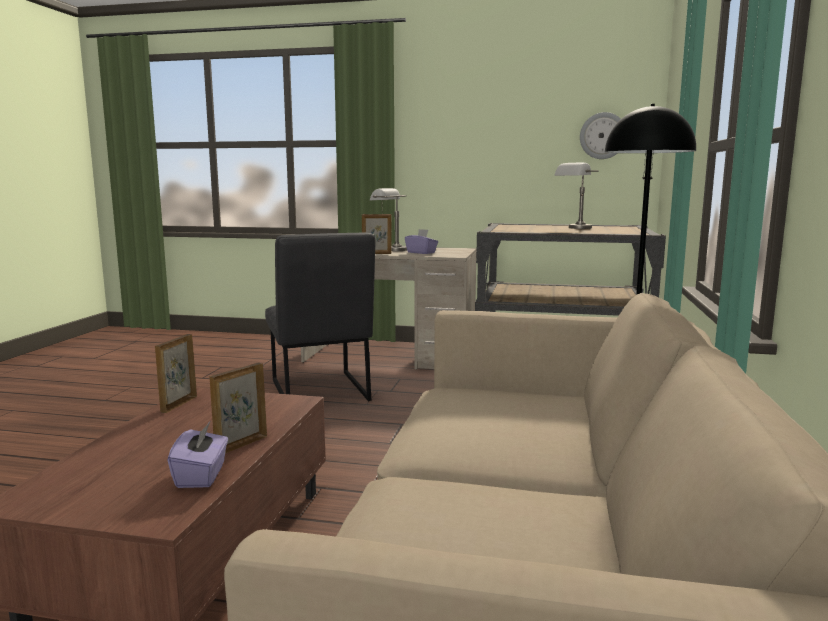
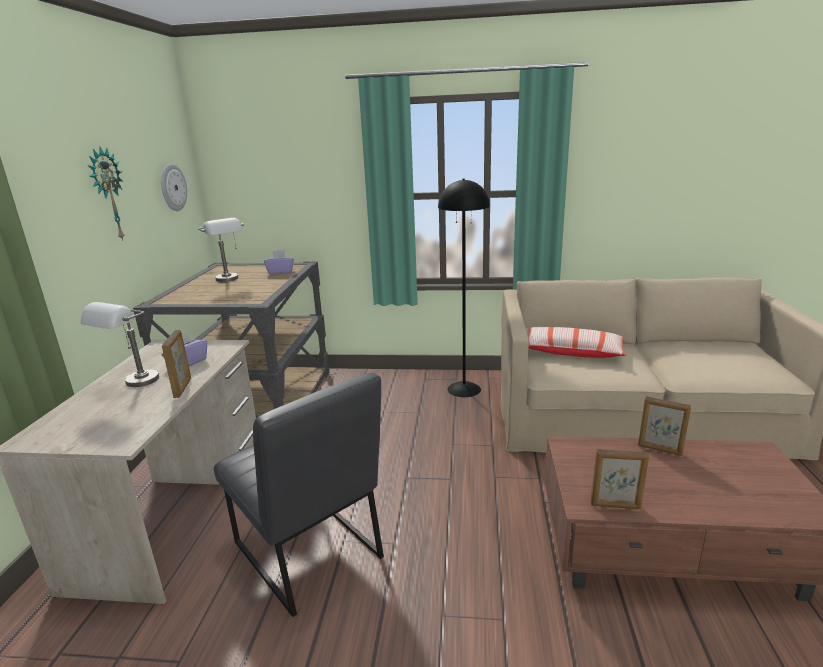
camera: 95 degrees left, 10 degrees up
purple tissue box [168,422,228,488] -> purple tissue box moved to [264,250,294,274]
grey chair [265,233,375,401] -> grey chair turned 75 degrees clockwise [214,373,384,617]
none -> wall clock [87,147,125,241]
none -> pillow [526,327,626,358]

